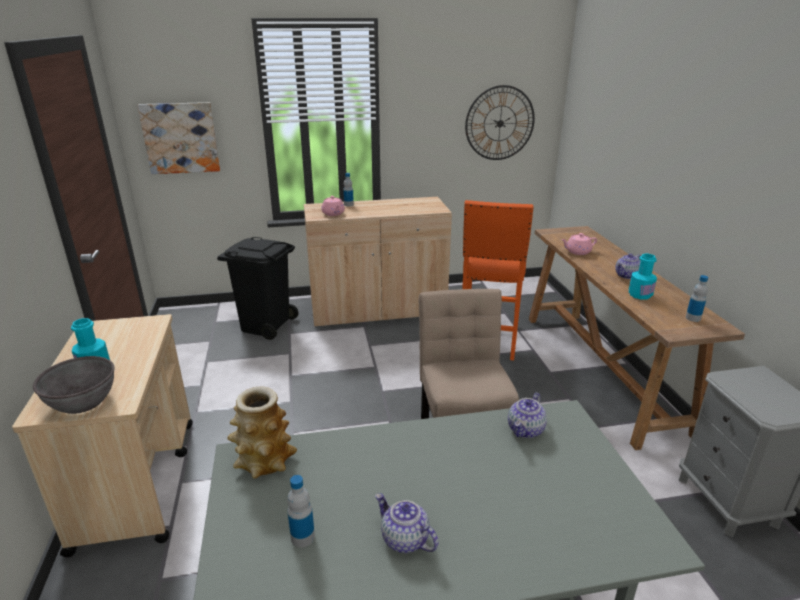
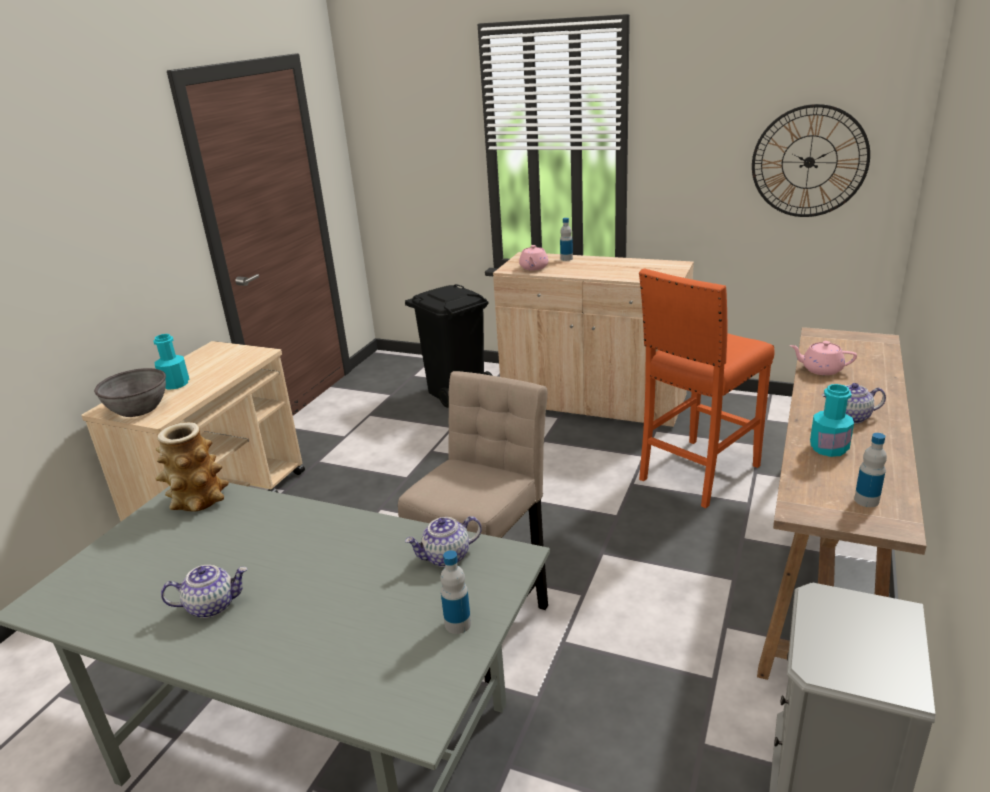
camera: 35 degrees right, 0 degrees up
picture [137,102,220,174] -> none
bottle [287,475,315,547] -> bottle moved to [440,550,471,634]
teapot [375,493,439,553] -> teapot turned 90 degrees clockwise [161,565,247,618]

